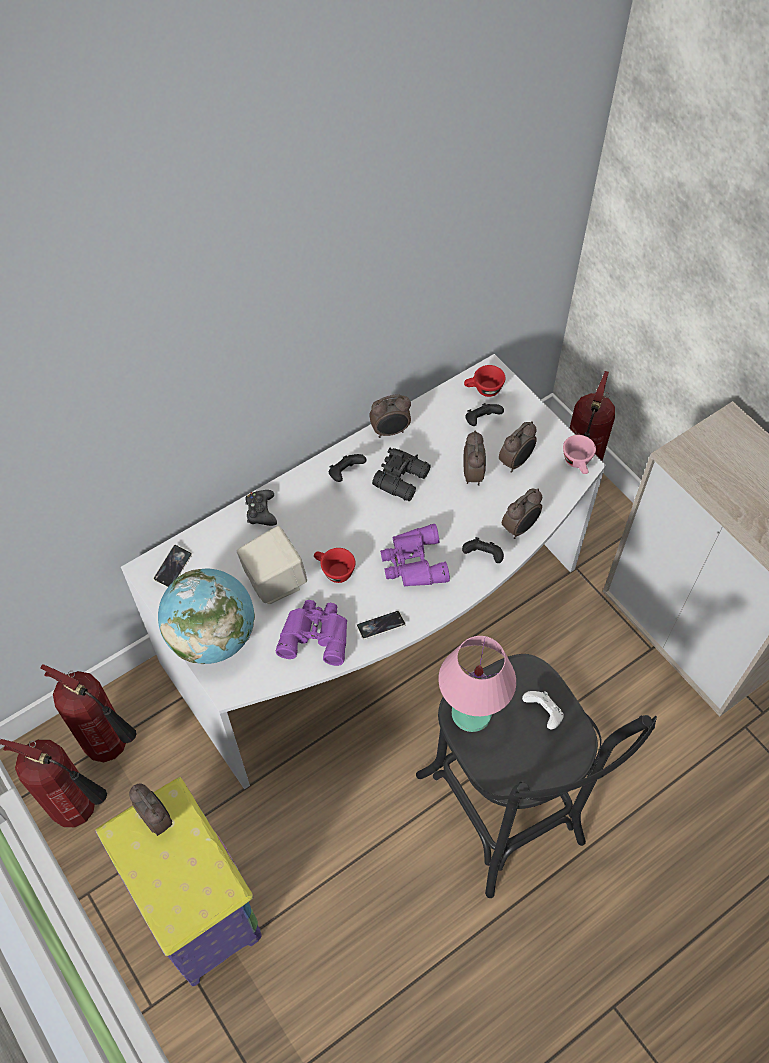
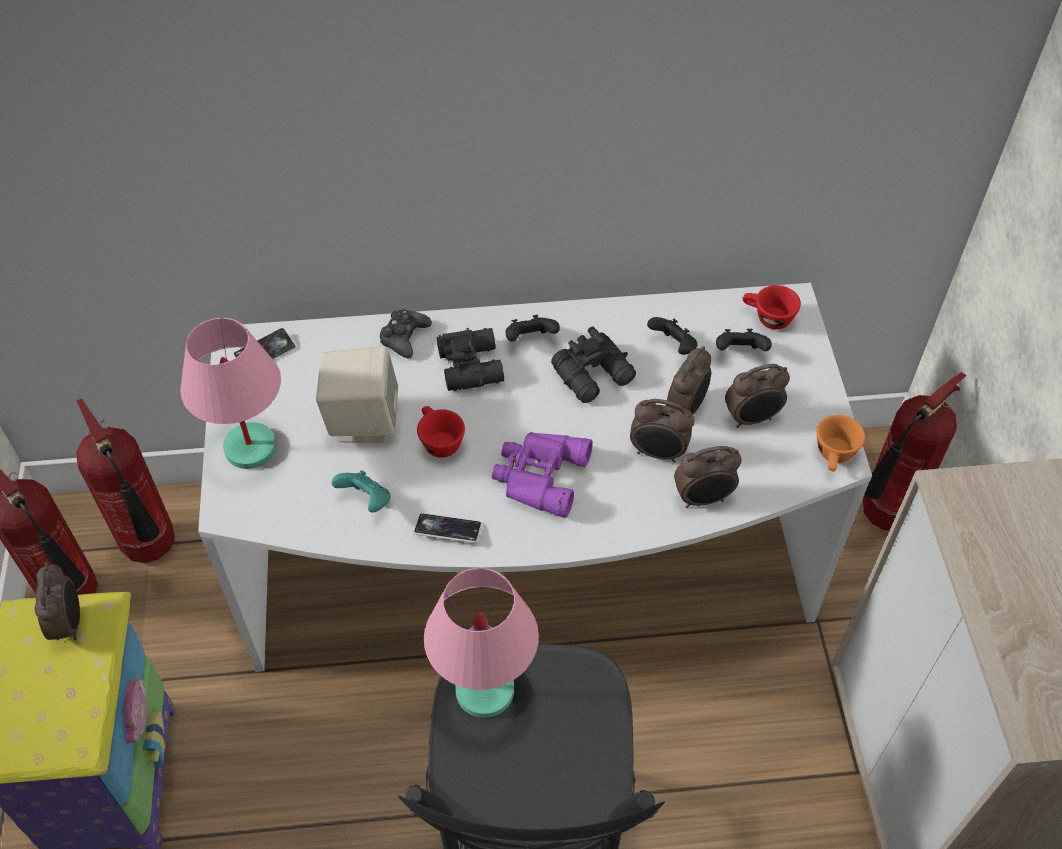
camera: 30 degrees right, 5 degrees down
globe [158,569,255,664] -> pink table lamp [180,318,281,469]
purple binoculars [276,600,347,666] -> turquoise game controller [332,471,391,513]
alarm clock [369,395,411,438] -> alarm clock moved to [630,399,695,462]
black game controller [462,537,504,563] -> black game controller moved to [647,317,698,355]
white game controller [522,691,564,729] -> none
pink cup [563,435,596,474] -> orange cup [817,415,865,472]
none -> black binoculars [437,328,504,391]

